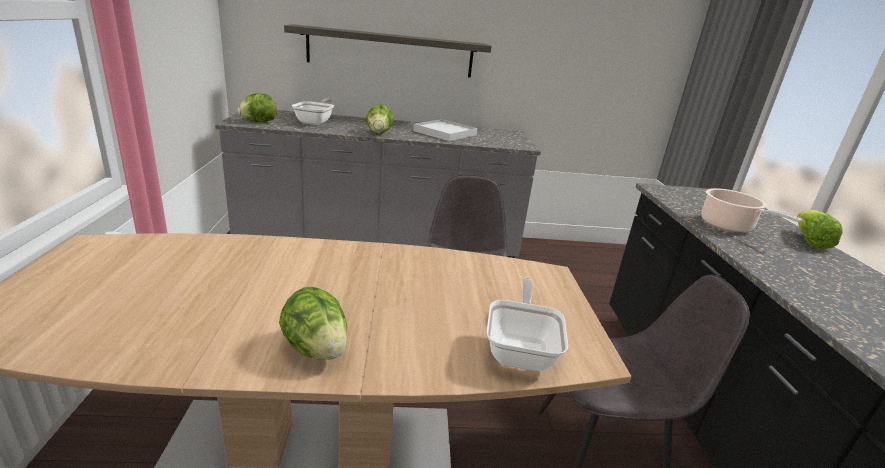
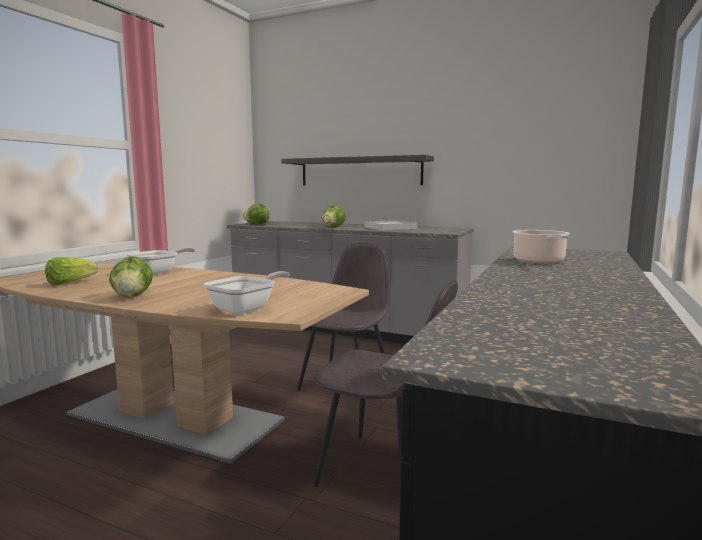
camera: 30 degrees right, 15 degrees down
frying pan [292,98,334,125] -> frying pan moved to [126,247,195,275]
lettuce [797,210,843,249] -> lettuce moved to [45,257,98,285]

